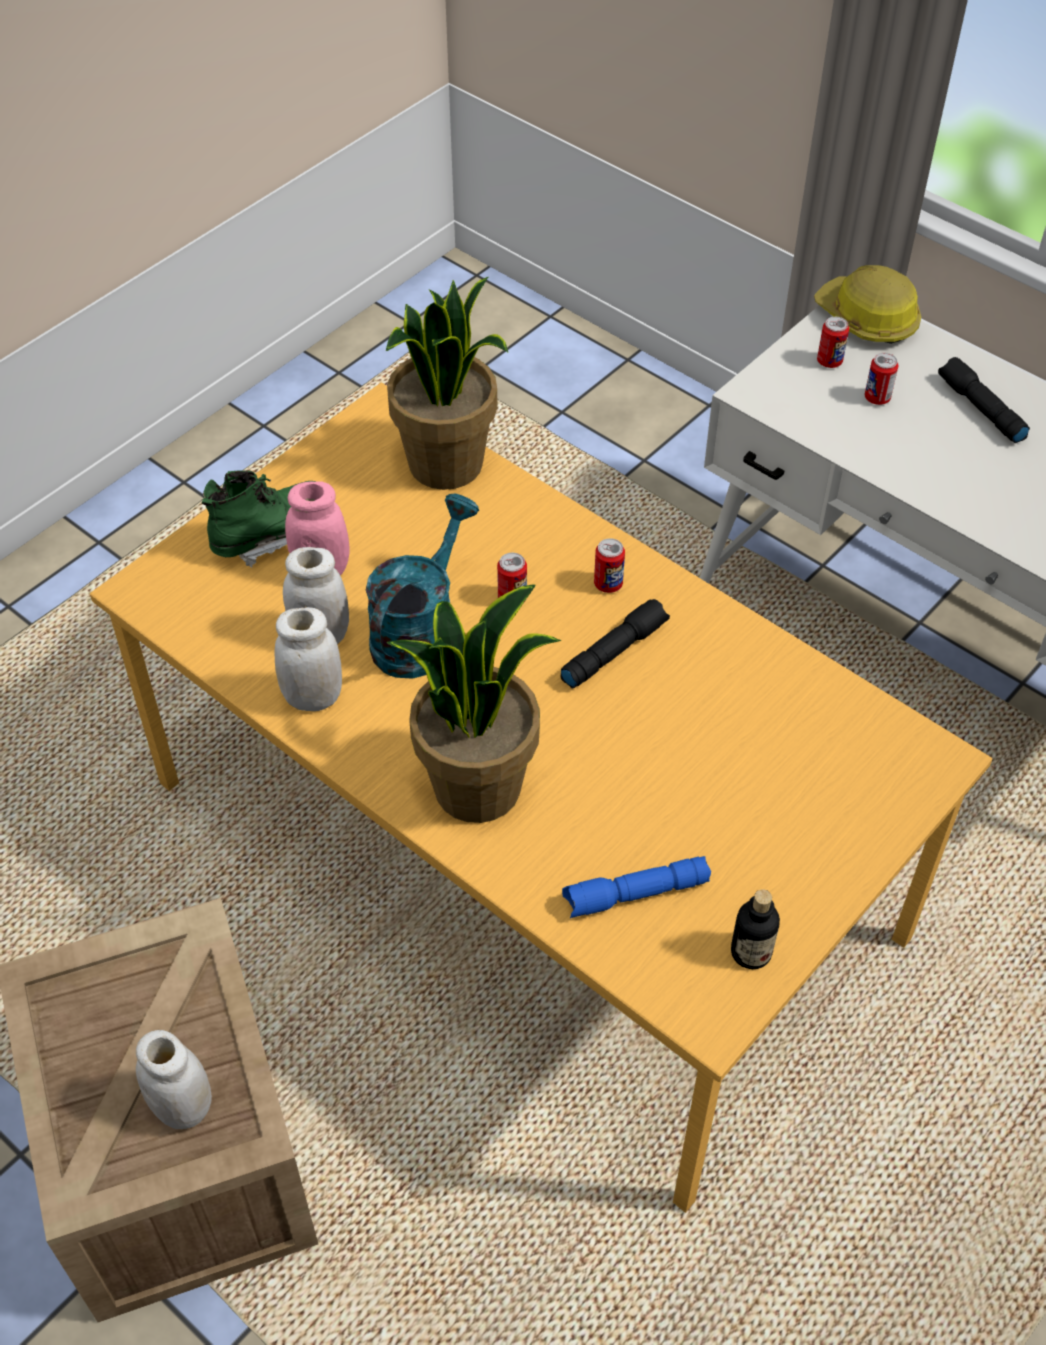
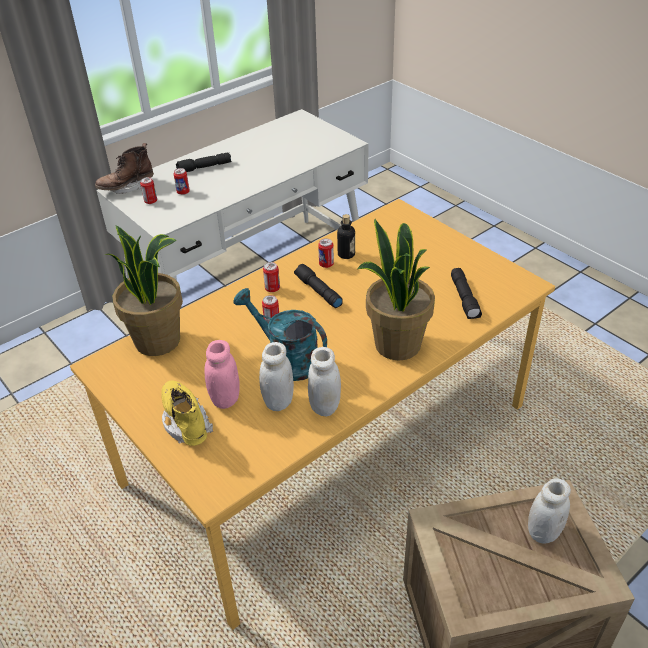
camera: 80 degrees left, 10 degrees down
green boot [202,470,317,568] -> yellow boot [161,380,213,446]
blue flashlight [562,856,711,918] -> black flashlight [451,268,482,319]
bottle [731,889,780,969] -> bottle moved to [337,214,355,259]
hard hat [814,265,921,344] -> brown boot [95,143,154,194]
none -> can [318,238,334,268]

